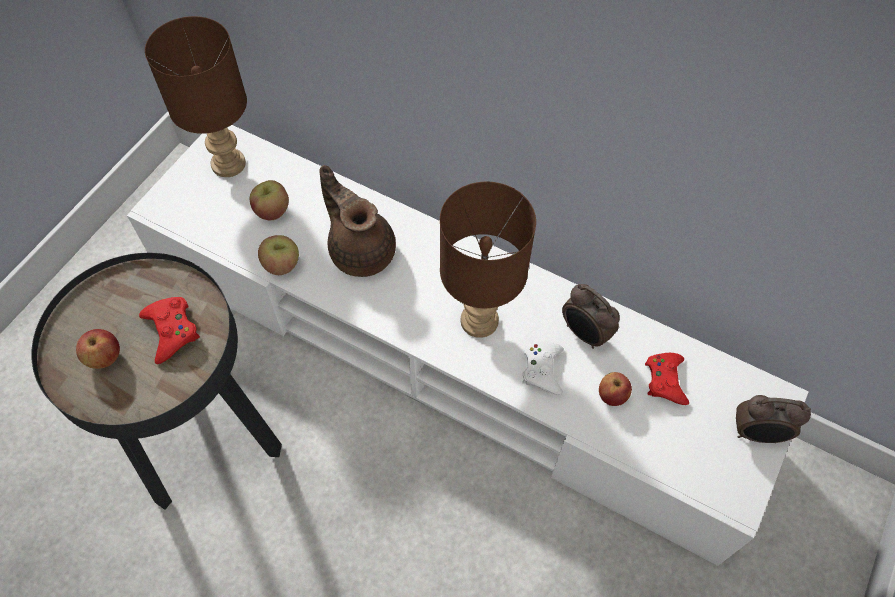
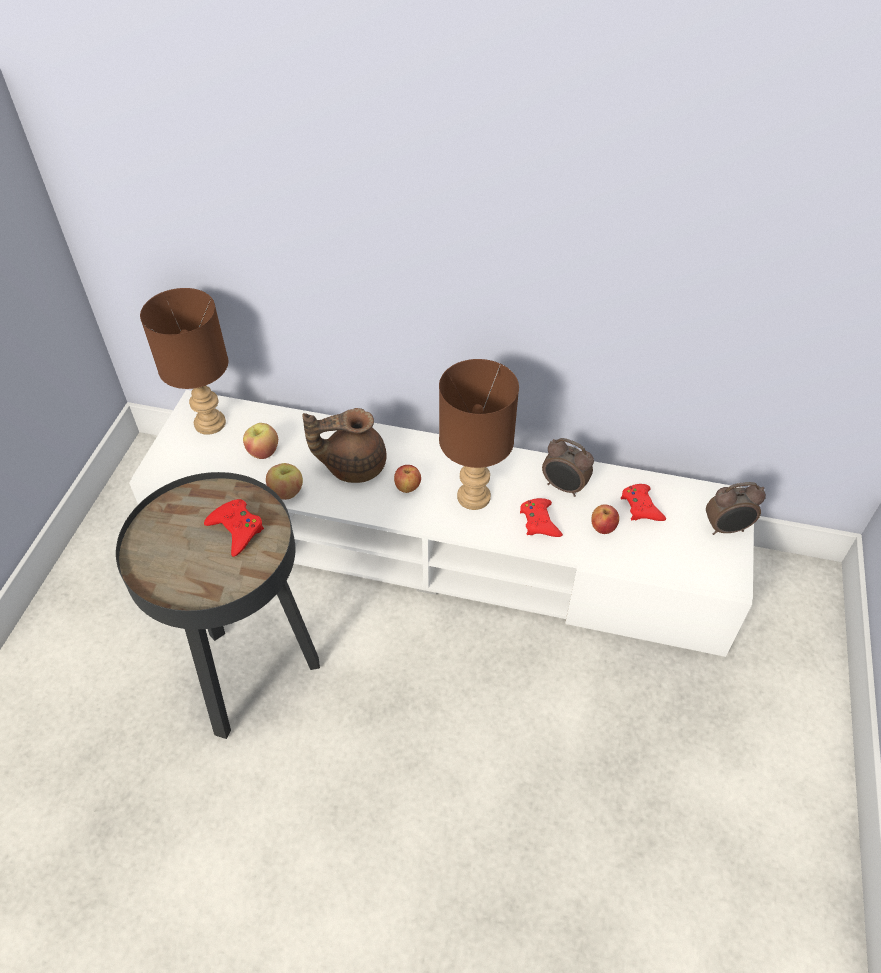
camera: 15 degrees left, 10 degrees down
apple [76,329,120,369] -> apple moved to [394,465,421,493]
brown teapot [319,165,396,277] -> brown teapot turned 45 degrees counterclockwise [302,408,387,483]
white game controller [522,342,564,395] -> red game controller [520,498,563,537]

